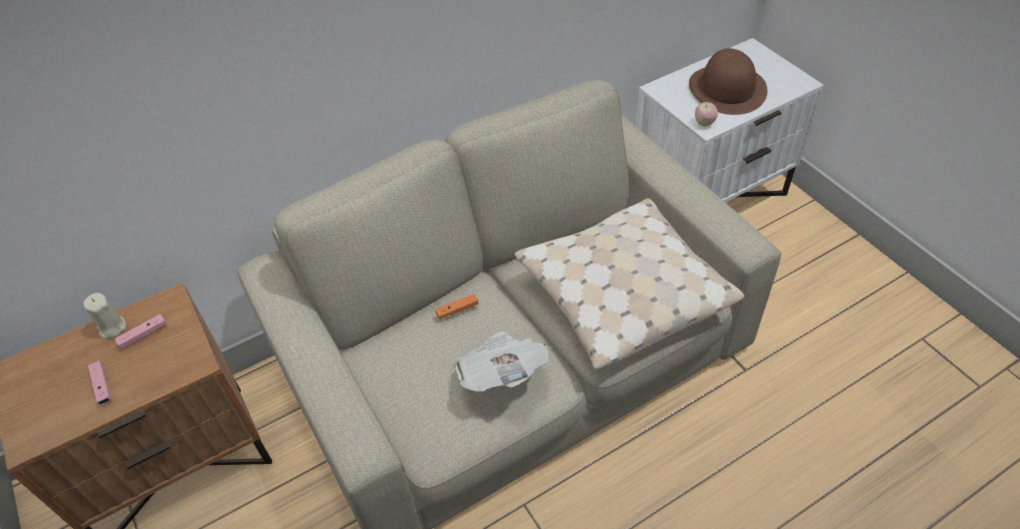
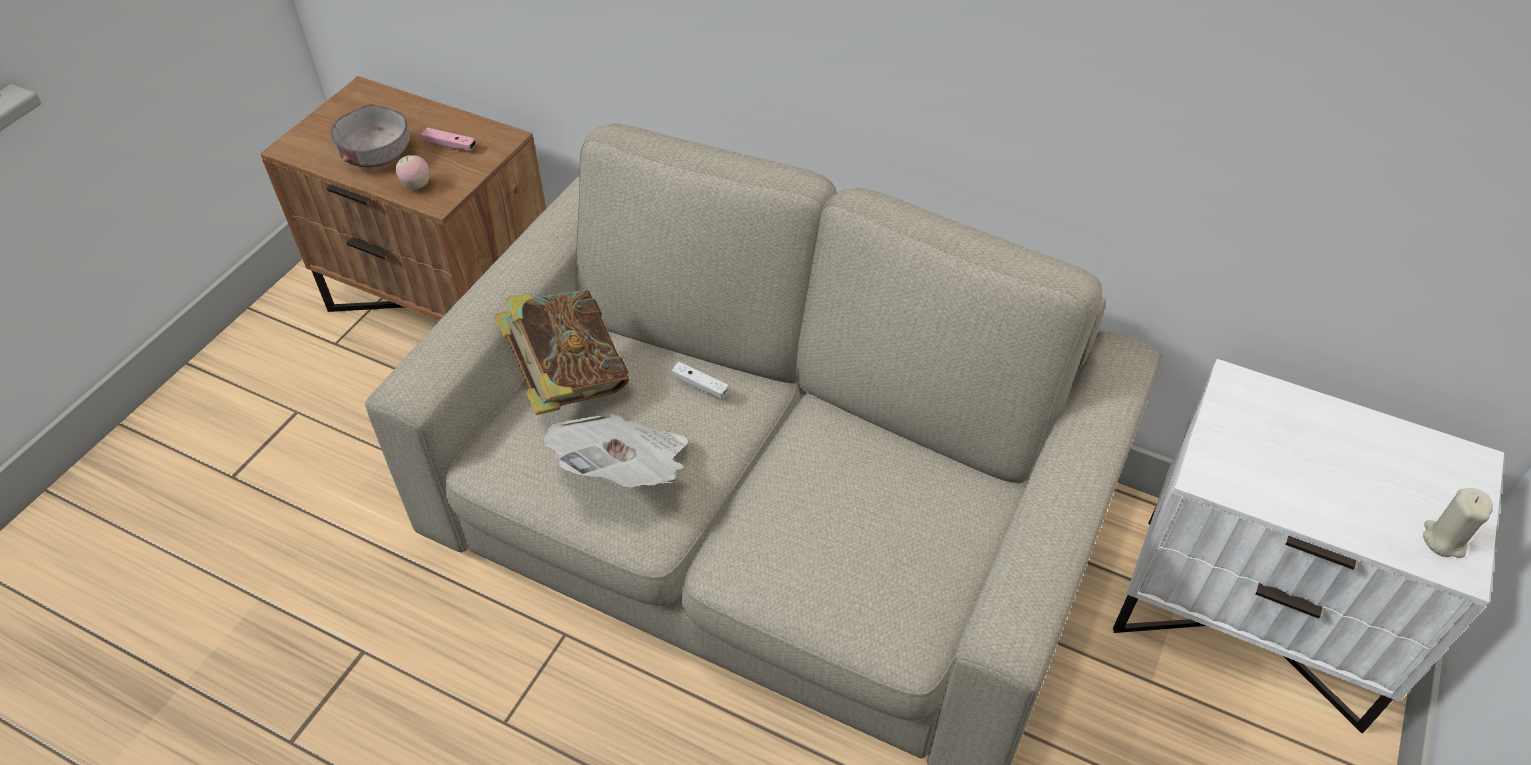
camera: 55 degrees right, 0 degrees up
beige candle [83,293,126,339] -> beige candle moved to [1423,488,1493,558]
pink game controller [88,361,111,405] -> grey bowl [330,104,410,167]
orange game controller [435,294,478,319] -> white game controller [671,362,729,399]
beige pillow [515,198,744,369] -> none
brown hat [689,48,768,115] -> none
apple [695,102,718,126] -> apple moved to [395,155,430,190]
none -> book [494,290,629,415]

